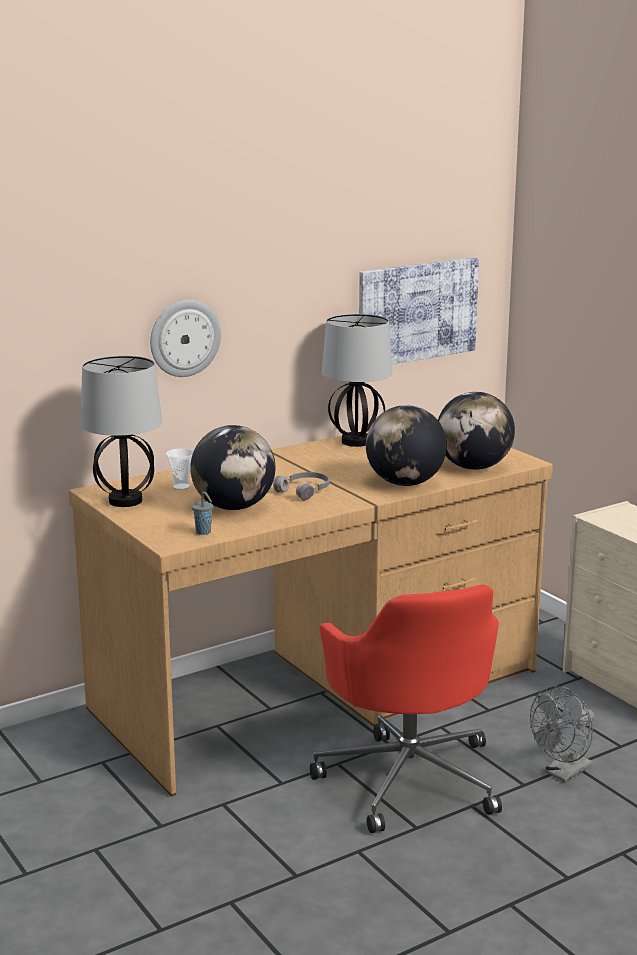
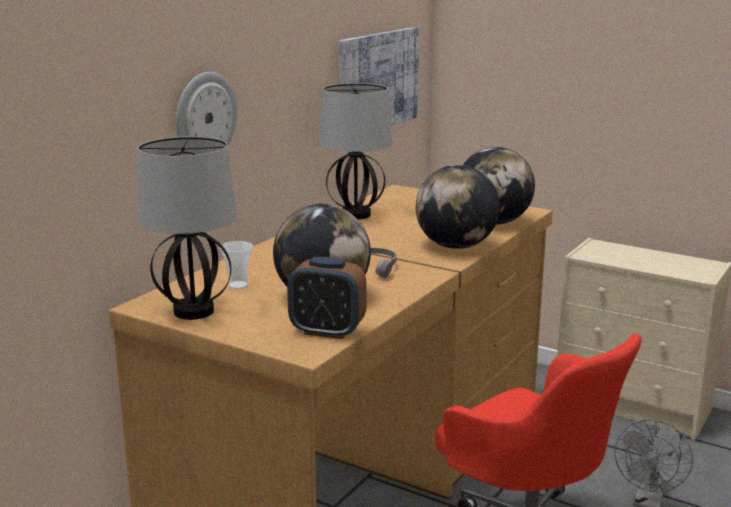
camera: 25 degrees left, 0 degrees up
grey cup [192,491,213,535] -> alarm clock [287,257,367,339]

